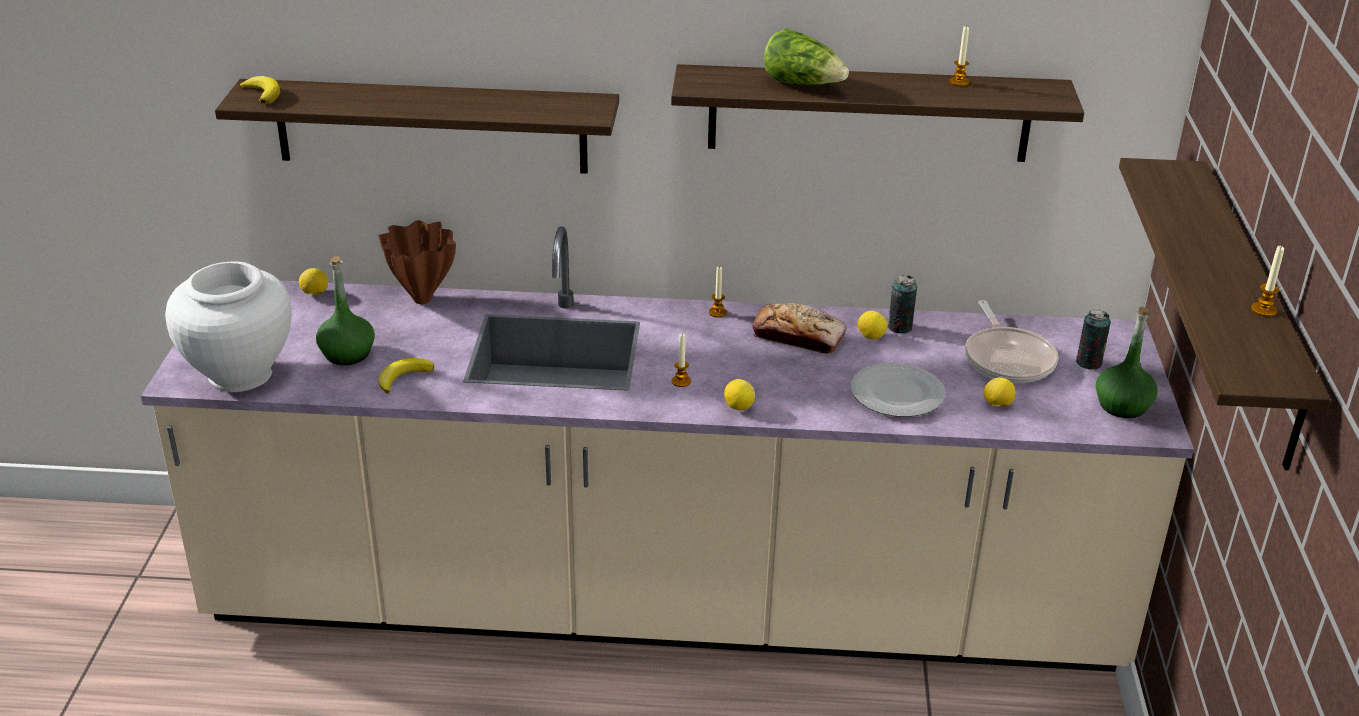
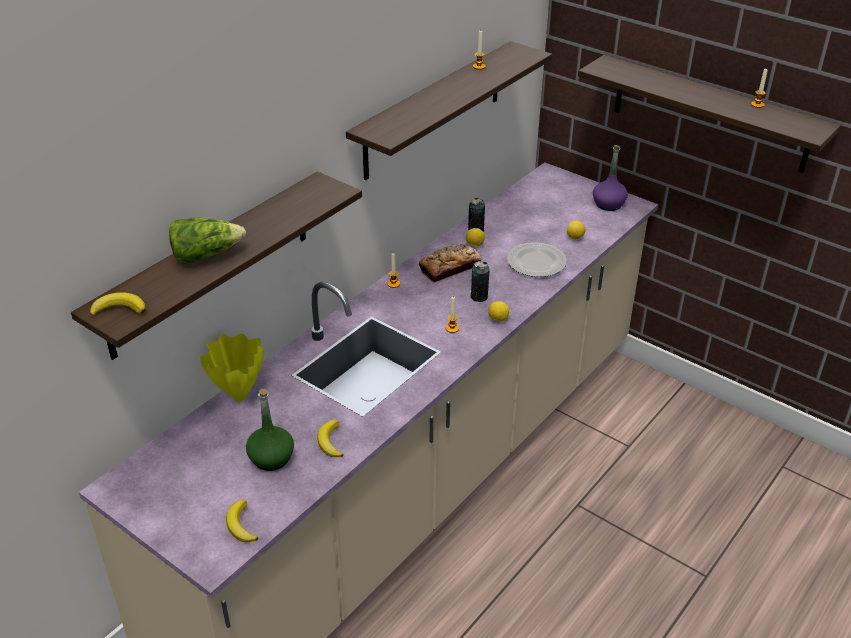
camera: 55 degrees left, 5 degrees up
white vase [165,262,292,392] -> banana [226,499,258,542]
lemon [299,268,328,295] -> none
brown vase [379,220,456,304] -> yellow vase [199,334,263,401]
lettuce [764,28,849,85] -> lettuce moved to [169,218,246,263]
frying pan [965,300,1058,383] -> none
can [1076,309,1111,370] -> can moved to [470,261,490,302]
green bottle [1096,306,1158,418] -> purple bottle [593,145,628,211]

